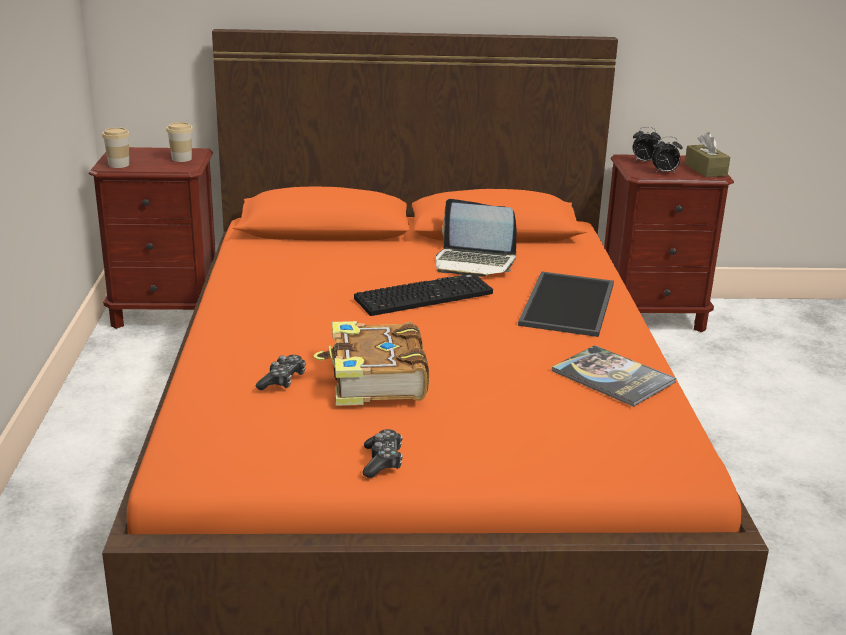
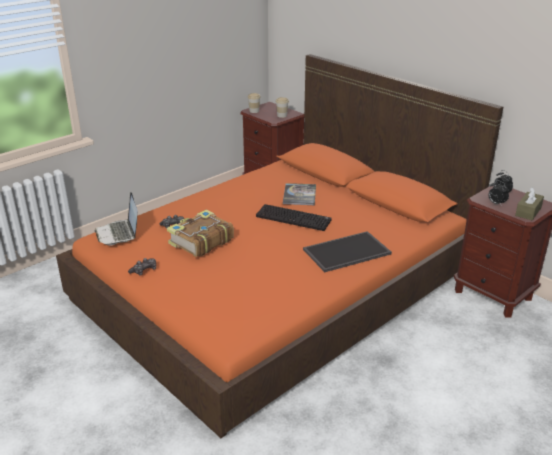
camera: 50 degrees right, 5 degrees up
laptop [436,199,517,277] -> laptop moved to [95,192,137,246]
book [551,345,676,407] -> book moved to [283,183,316,205]

